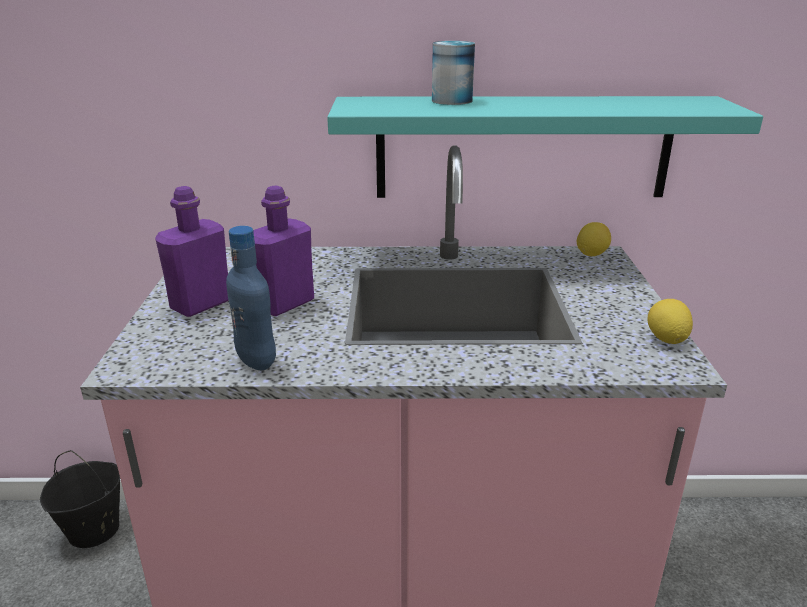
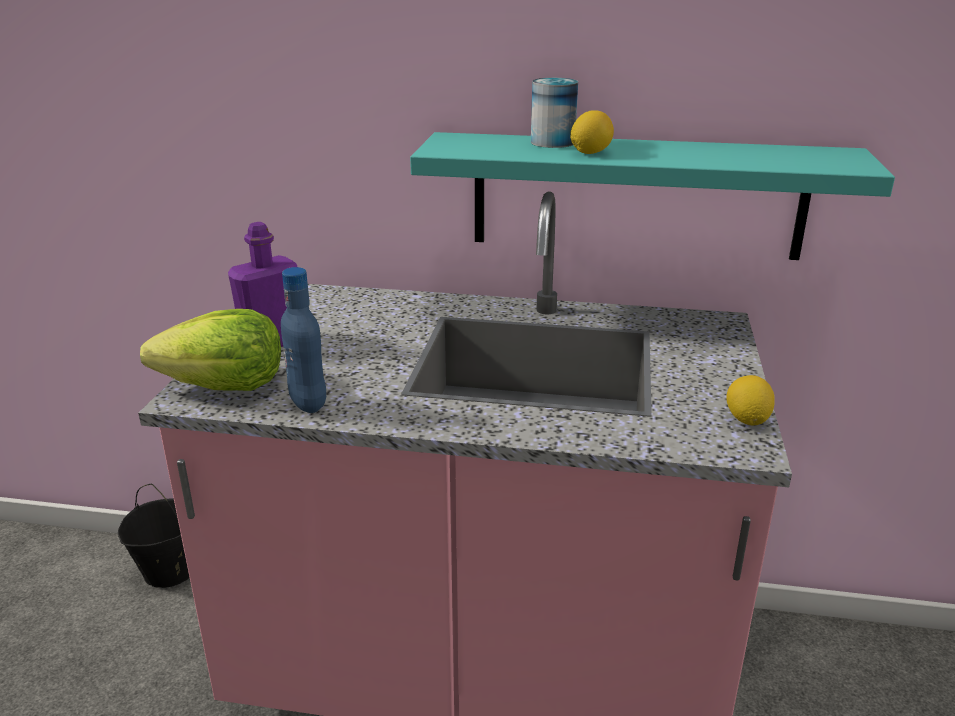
camera: 10 degrees right, 0 degrees up
purple bottle [253,186,314,316] -> none
lemon [577,222,611,256] -> lemon moved to [570,110,614,154]
none -> lettuce [140,309,281,391]

